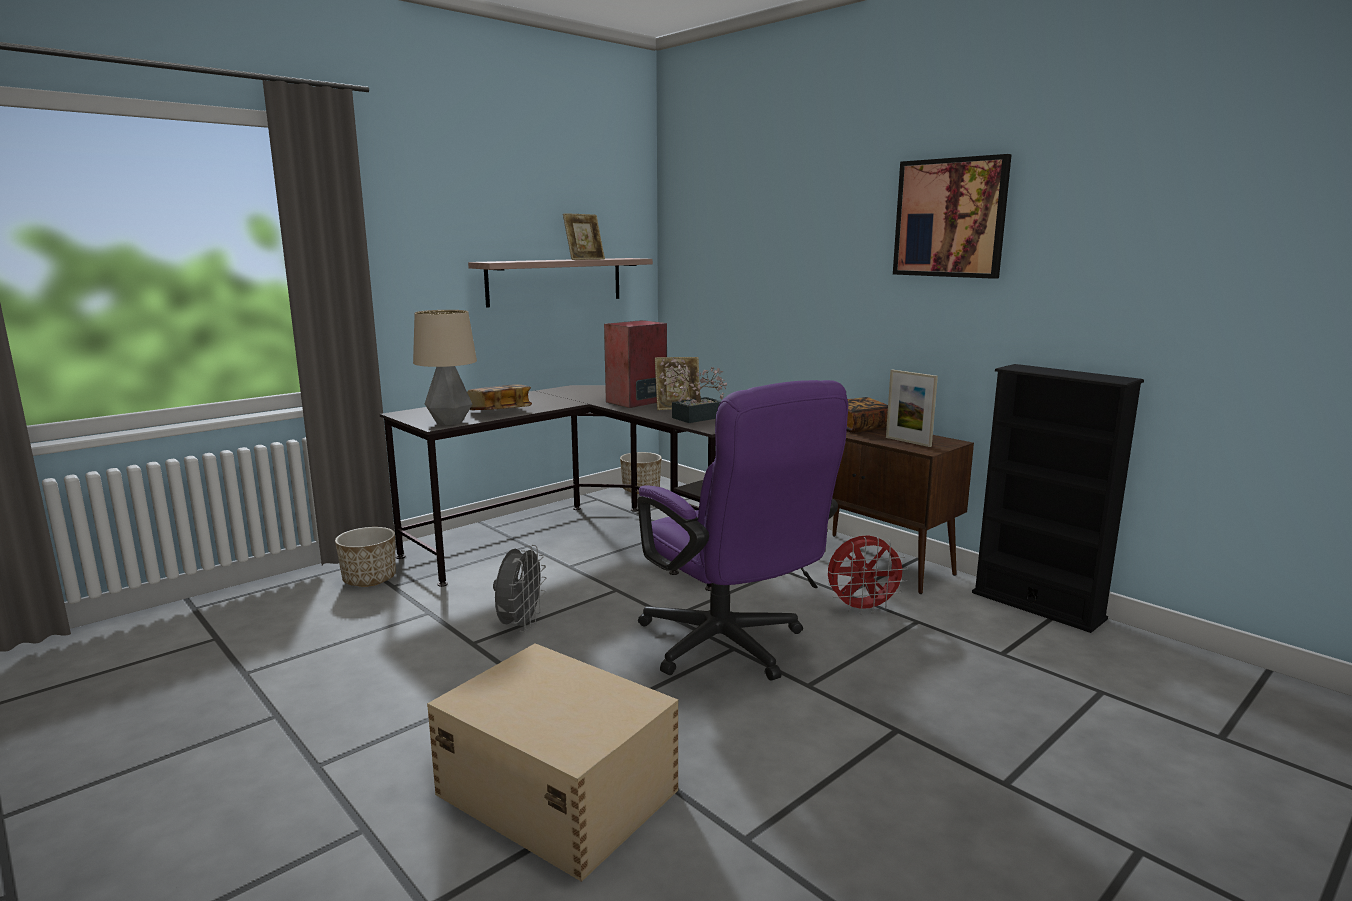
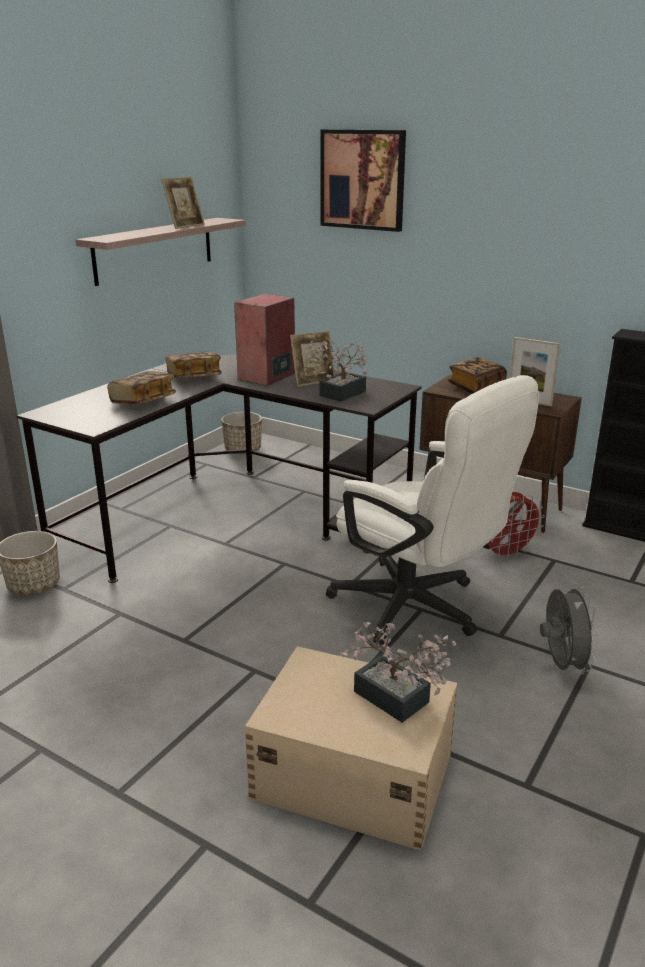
camera: 15 degrees left, 10 degrees up
table lamp [413,310,477,425] -> none
grey fan [493,545,546,632] -> grey fan moved to [540,583,599,675]
purple office chair [637,380,848,681] -> white office chair [326,375,539,645]
picture [893,154,1012,279] -> picture moved to [320,129,406,232]
none -> book [166,351,222,378]
none -> potted plant [341,622,456,723]

